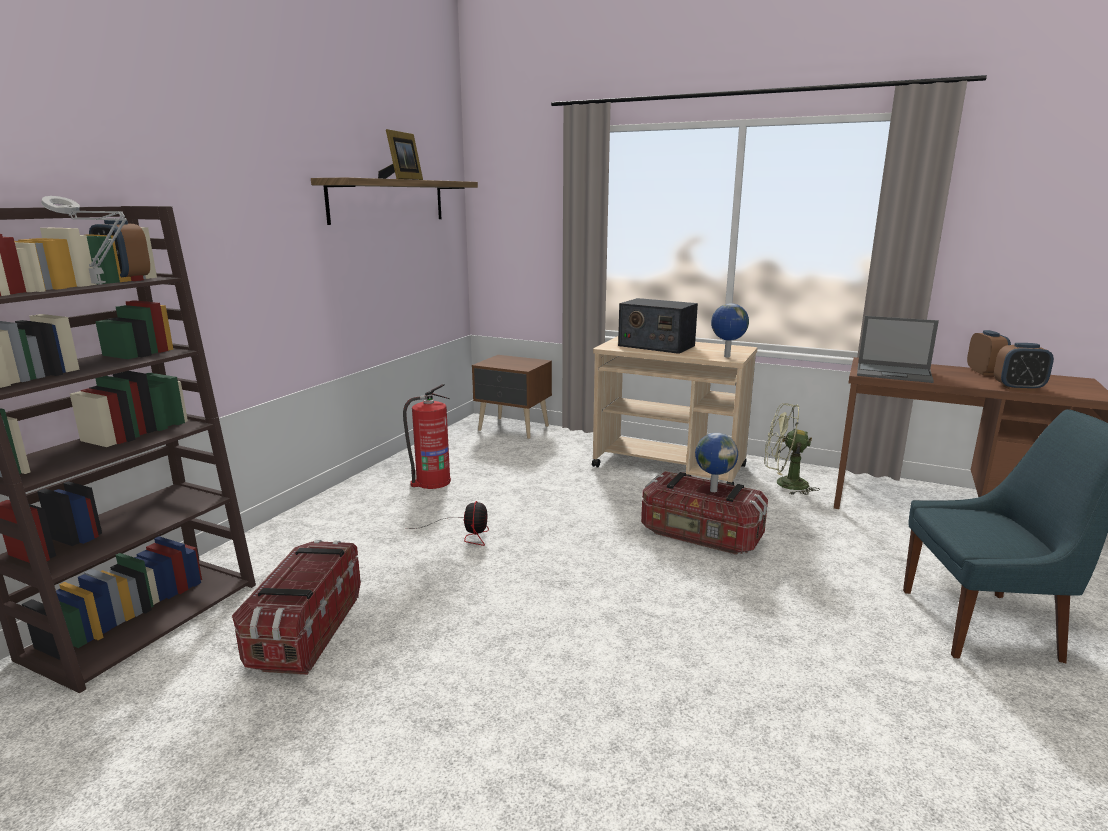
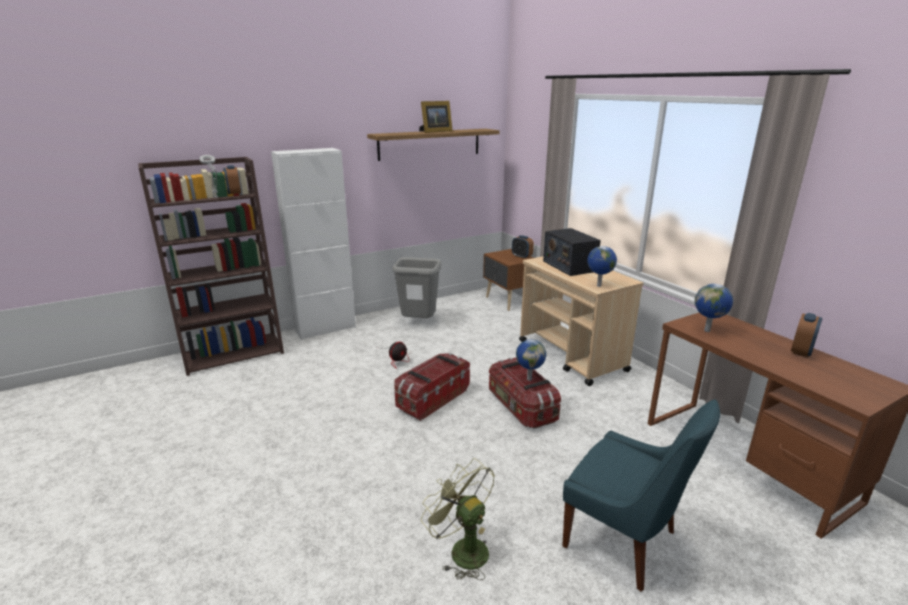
camera: 35 degrees right, 5 degrees up
storage box [232,540,361,675] -> storage box moved to [394,353,470,421]
fire extinguisher [403,384,451,489] -> grey trash can [392,257,441,318]
green fan [764,403,820,495] -> green fan moved to [421,458,495,580]
laptop [857,316,939,383] -> globe [695,284,733,332]
alarm clock [994,343,1054,391] -> alarm clock moved to [512,235,534,259]
none -> white cabinet [271,148,356,340]

